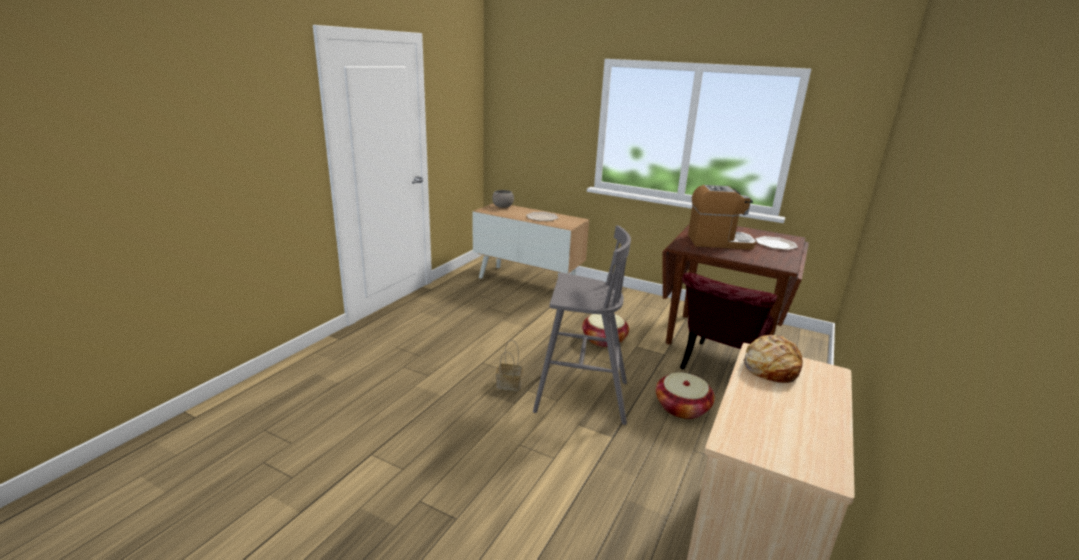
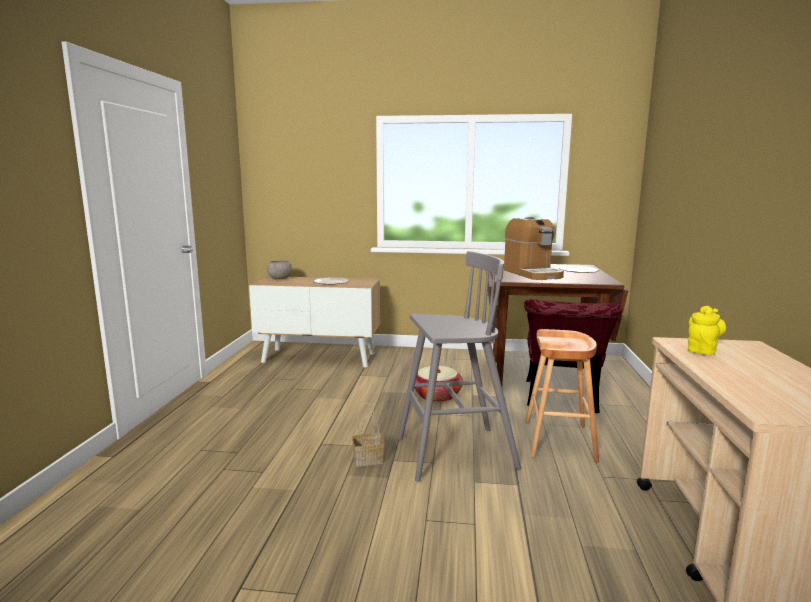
camera: 20 degrees left, 10 degrees down
basket [656,373,715,419] -> brown stool [525,329,599,463]
coffee machine [688,185,756,250] -> coffee machine turned 90 degrees clockwise [504,217,564,280]
bread [743,335,803,383] -> yellow teapot [688,306,726,355]

